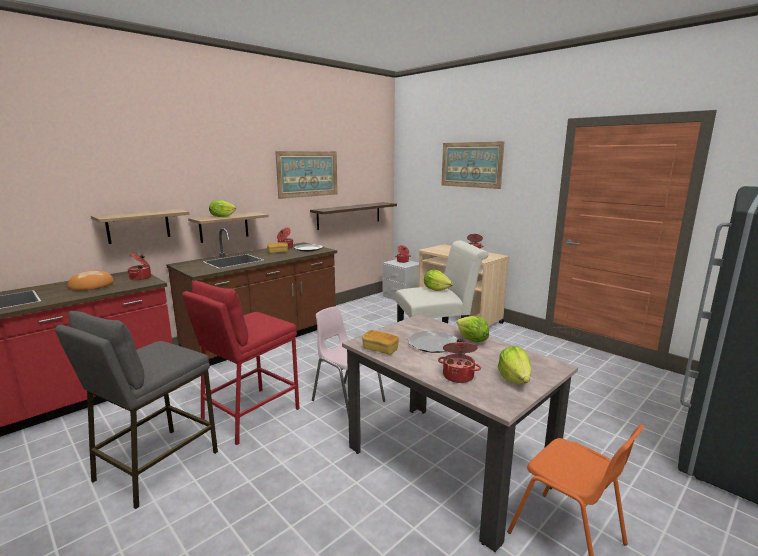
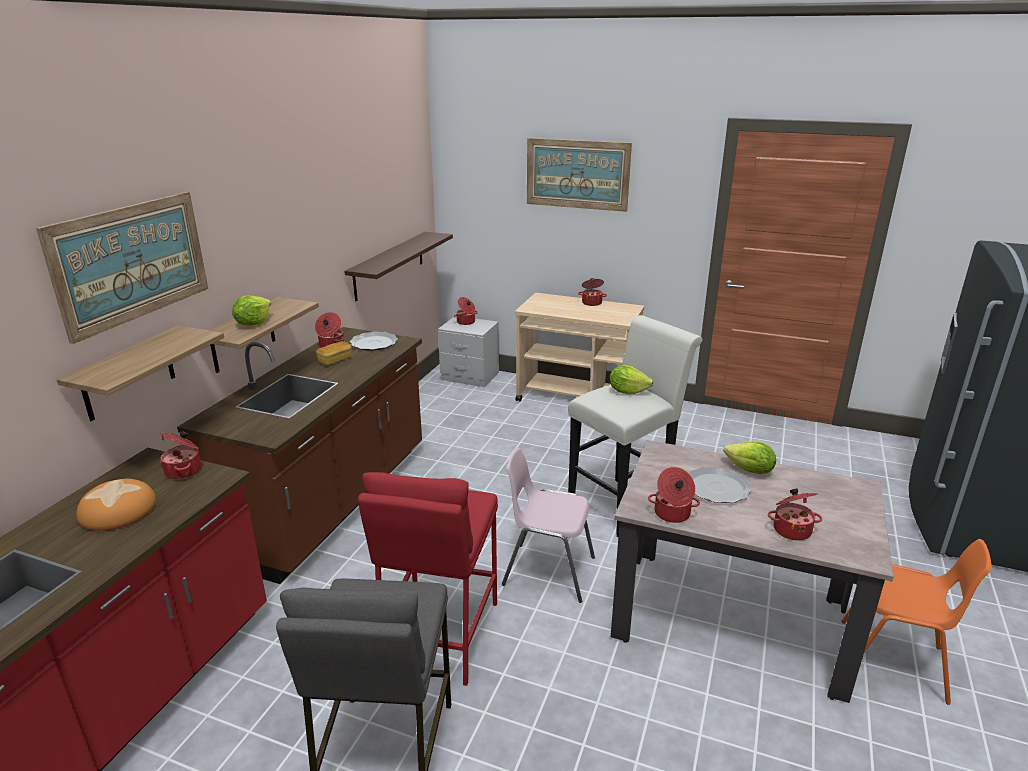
camera: 25 degrees left, 10 degrees up
picture [275,151,338,199] -> picture moved to [36,192,208,344]
bread [362,330,399,355] -> cooking pot [648,467,700,523]
lettuce [498,346,532,384] -> none

